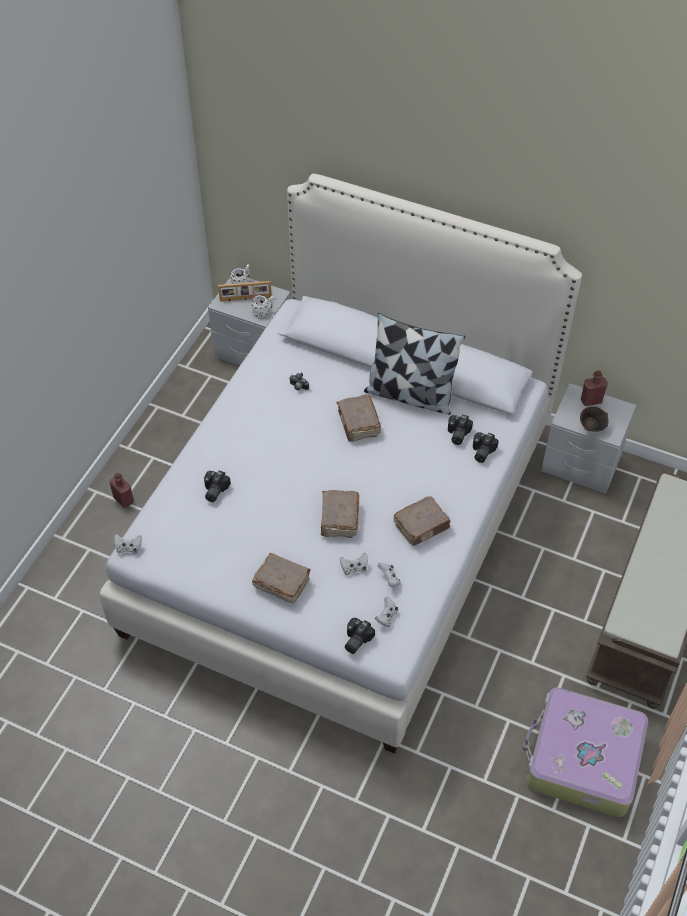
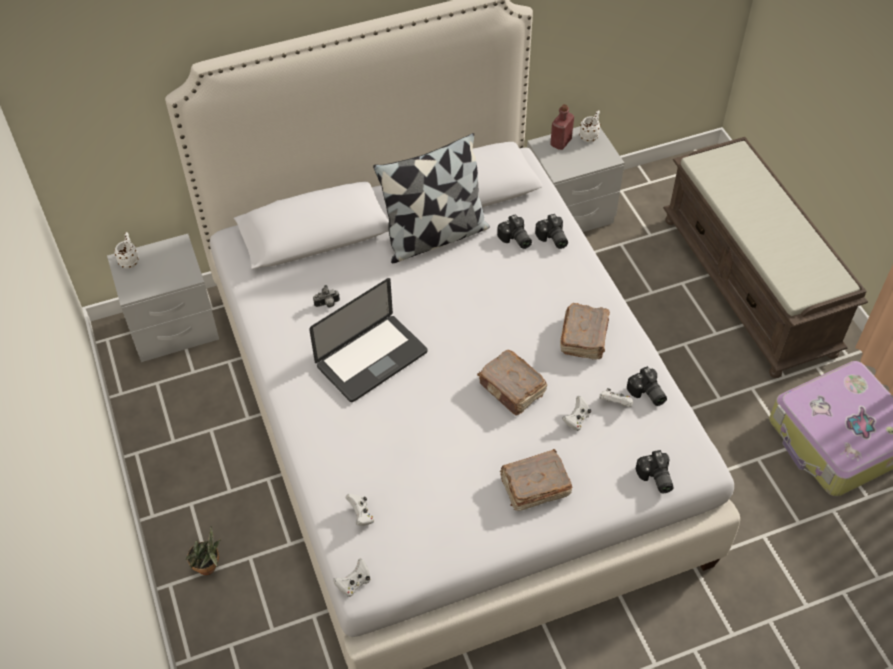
camera: 45 degrees left, 0 degrees up
red bottle [110,473,134,508] -> potted plant [186,526,221,575]
camera [204,471,231,502] -> camera moved to [627,366,667,406]
picture frame [218,281,272,302] -> none
white mug [251,295,274,317] -> white mug moved to [579,110,601,142]
brown book [337,395,381,442] -> none
white game controller [375,597,398,627] -> white game controller moved to [345,494,374,526]
brown bowl [580,406,609,432] -> none
none -> laptop [309,278,427,402]

